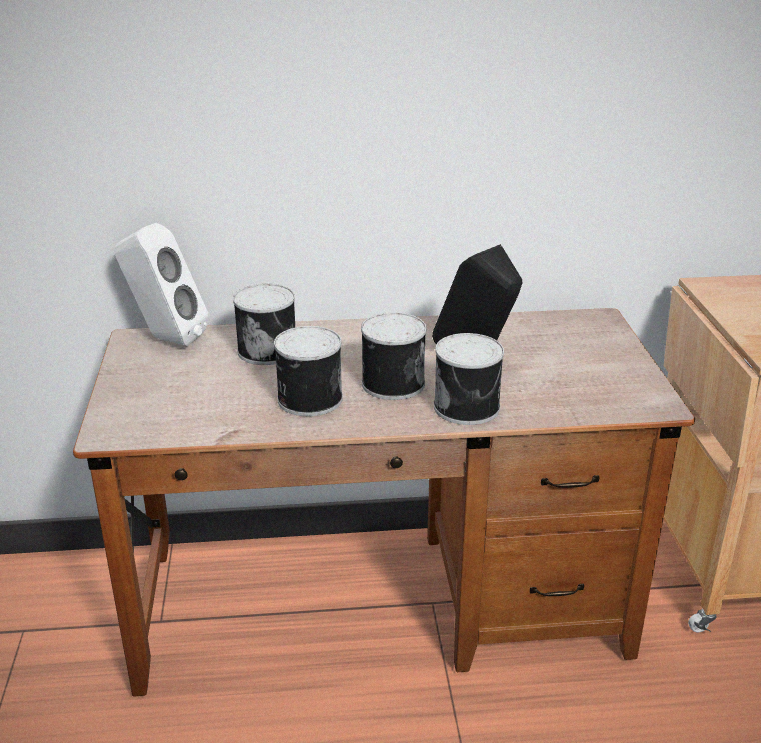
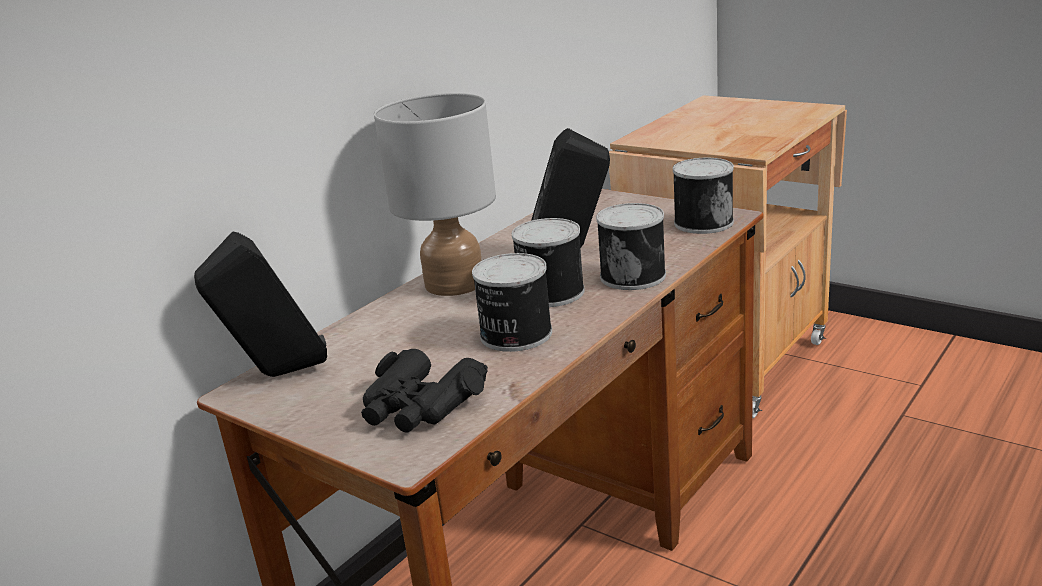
camera: 45 degrees left, 5 degrees down
white speaker [114,223,209,346] -> black speaker [194,231,327,377]
can [233,284,295,365] -> can moved to [673,158,734,234]
none -> black binoculars [361,349,488,433]
none -> grey table lamp [374,93,496,296]

